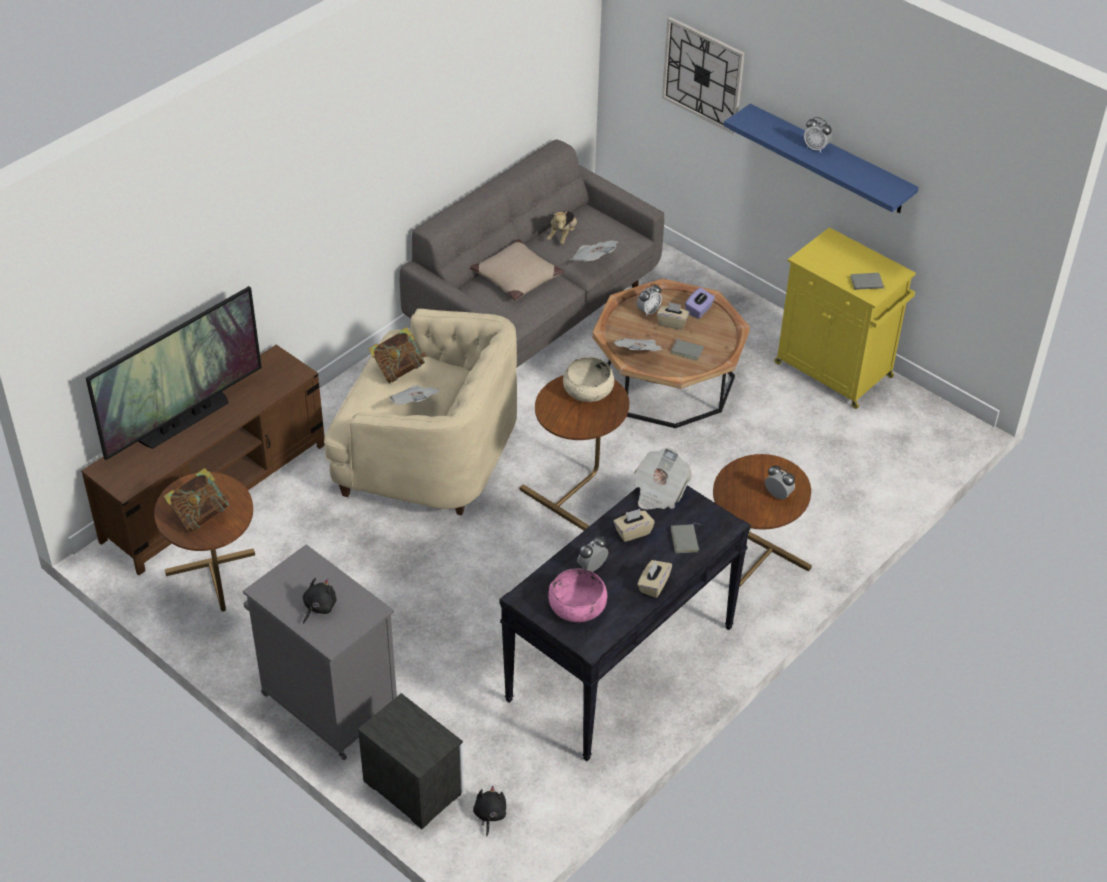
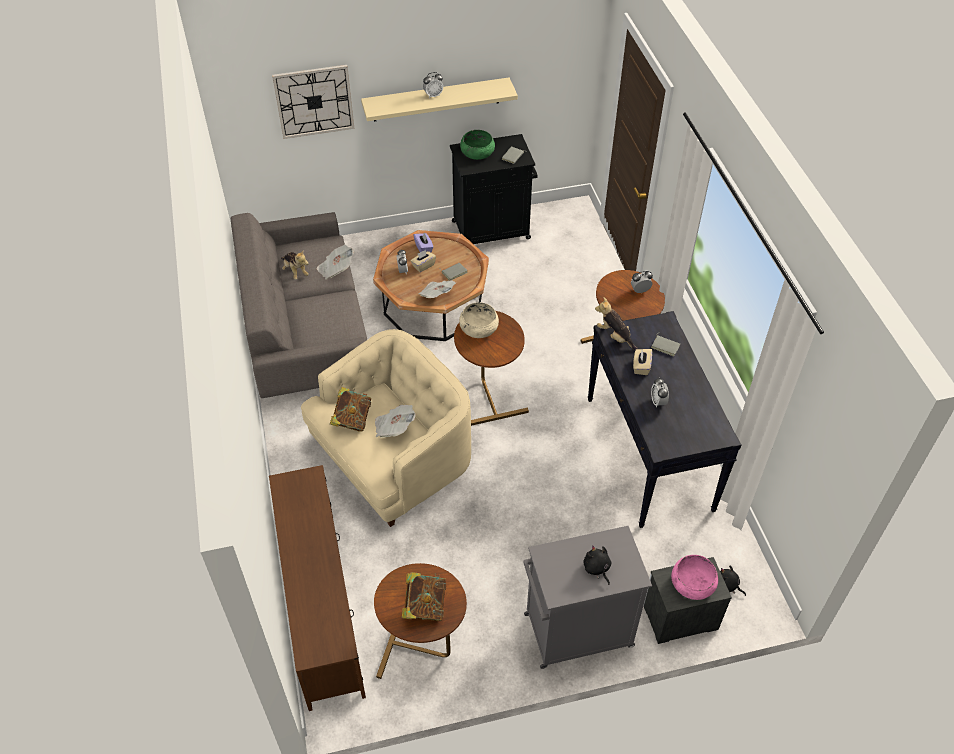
camera: 55 degrees left, 5 degrees up
television [86,286,262,460] -> none
beige pillow [470,239,564,300] -> none
pink bowl [548,569,607,622] -> pink bowl moved to [671,555,718,600]
newspaper [634,448,692,509] -> plush toy [595,297,638,350]
beige tissue box [637,560,672,598] -> none
blue shelf [724,103,919,213] -> beige shelf [361,78,518,122]
yellow cabinet [774,227,916,409] -> black cabinet [450,134,537,244]
none -> green bowl [460,130,495,160]

